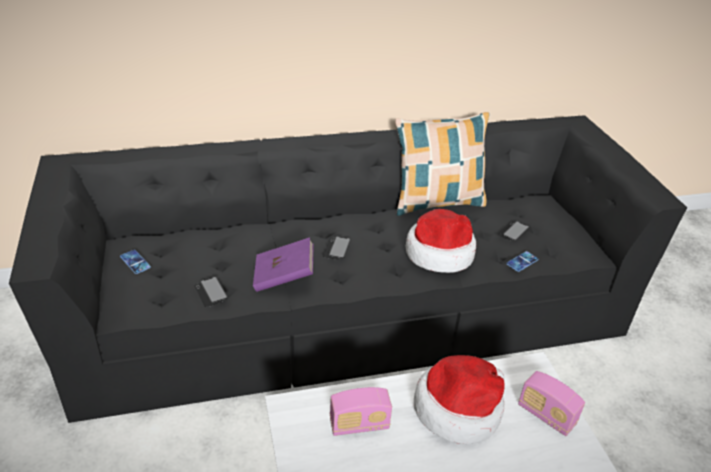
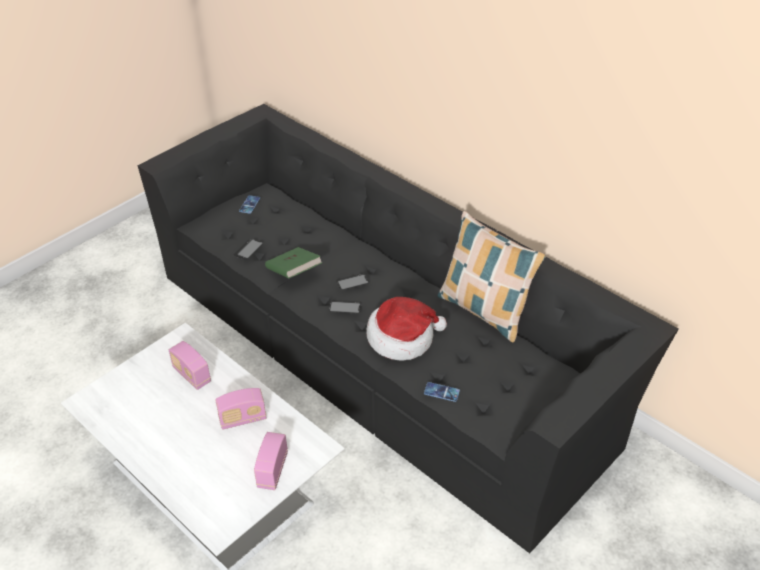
camera: 60 degrees right, 5 degrees up
purple book [253,237,314,292] -> green book [265,247,322,278]
hat [414,355,505,444] -> radio [215,388,266,430]
phone [497,221,530,241] -> phone moved to [329,300,362,314]

